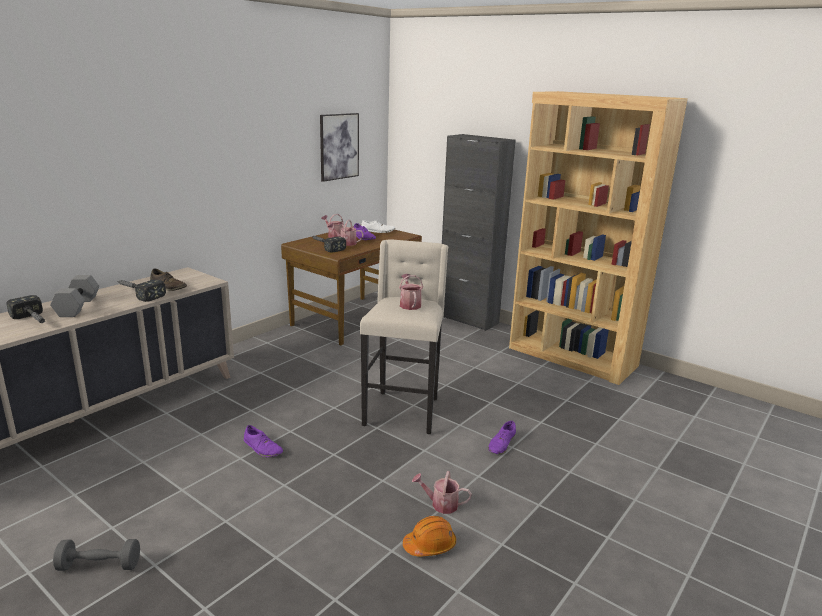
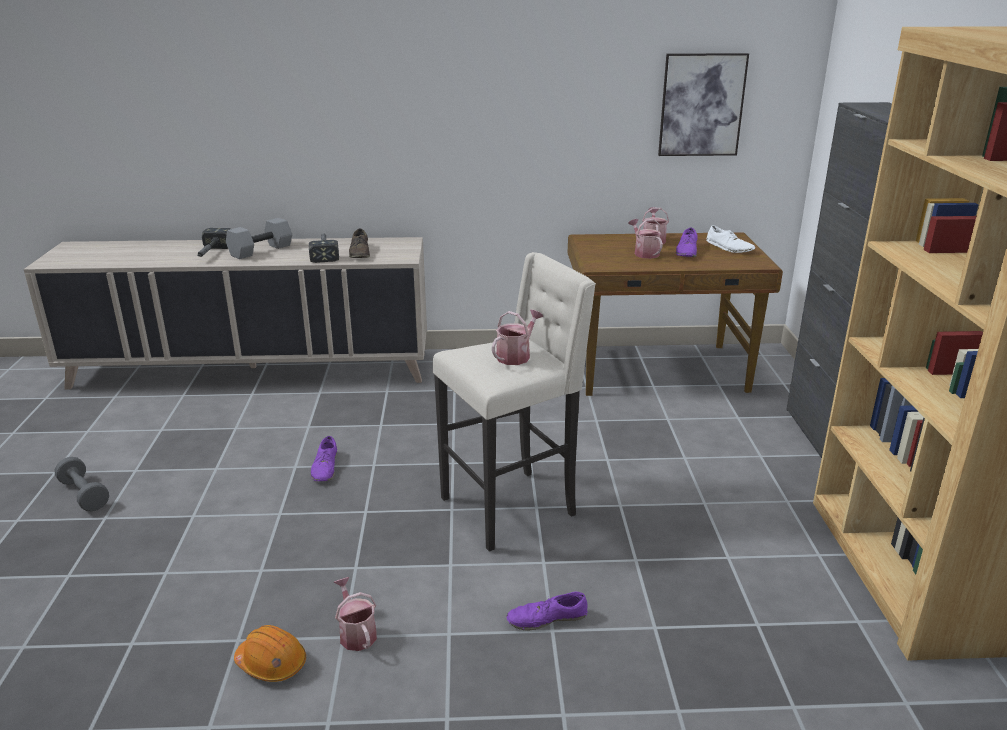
camera: 50 degrees right, 5 degrees up
hammer [312,236,346,252] -> none

